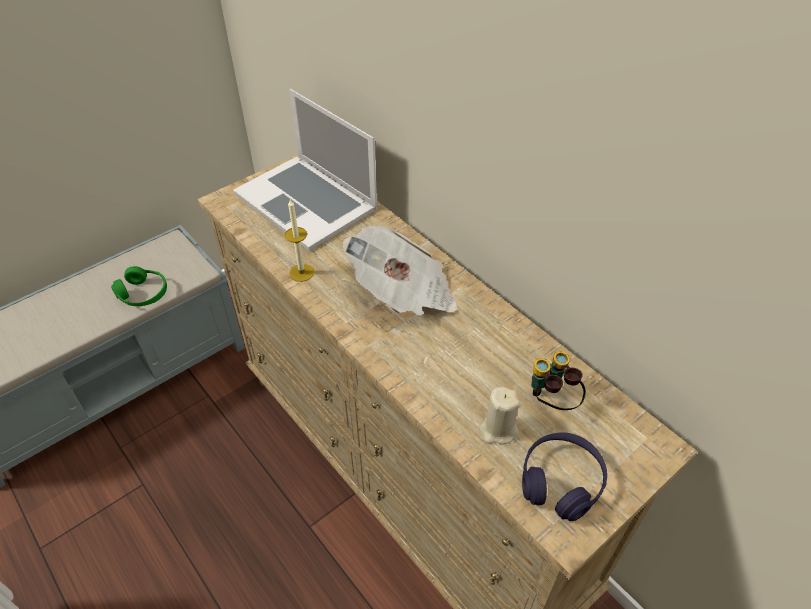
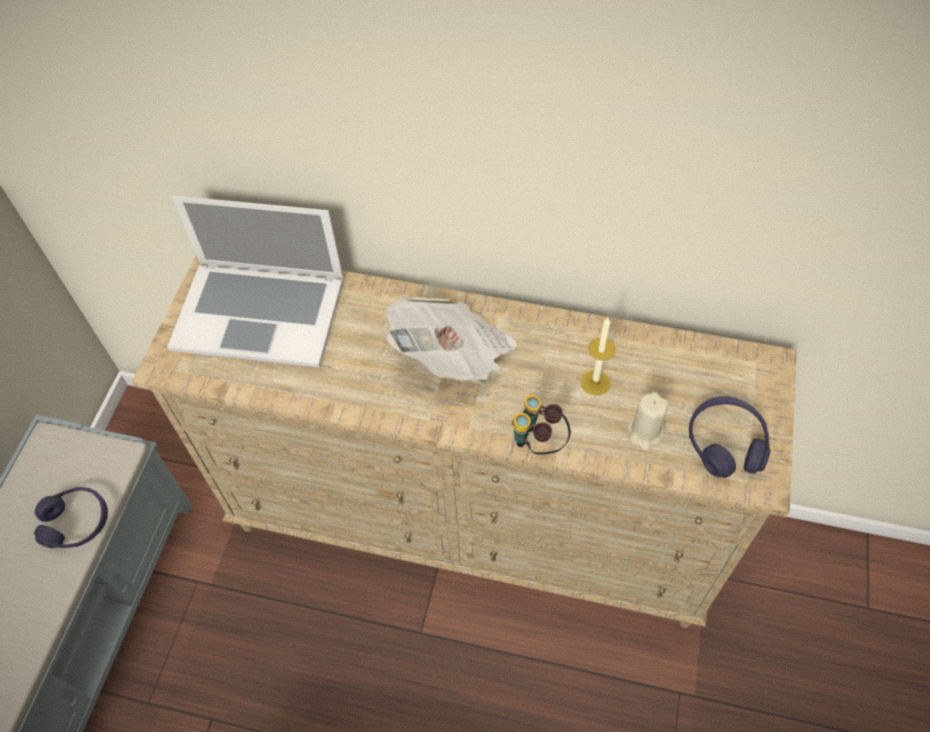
camera: 35 degrees left, 10 degrees up
green headphones [111,266,167,306] -> purple headphones [34,487,108,548]
candle [285,199,314,282] -> candle moved to [580,318,616,396]
binoculars [531,351,586,410] -> binoculars moved to [513,395,571,454]

